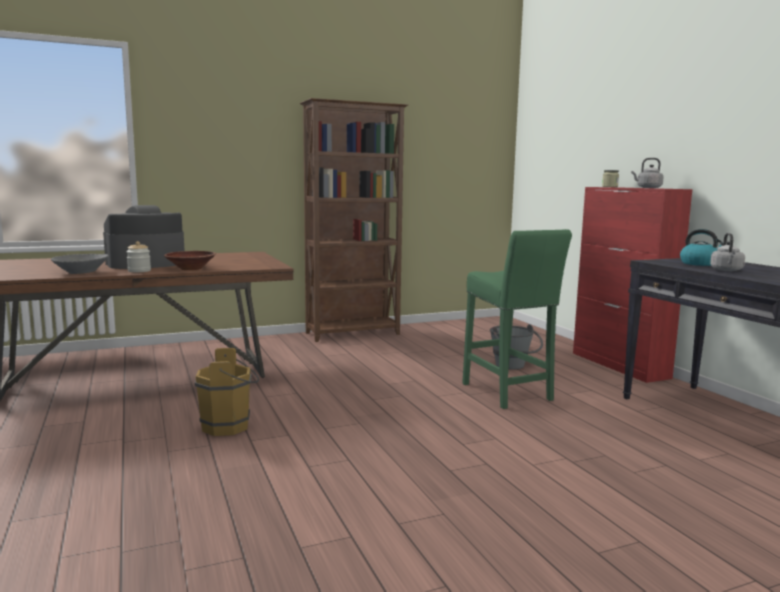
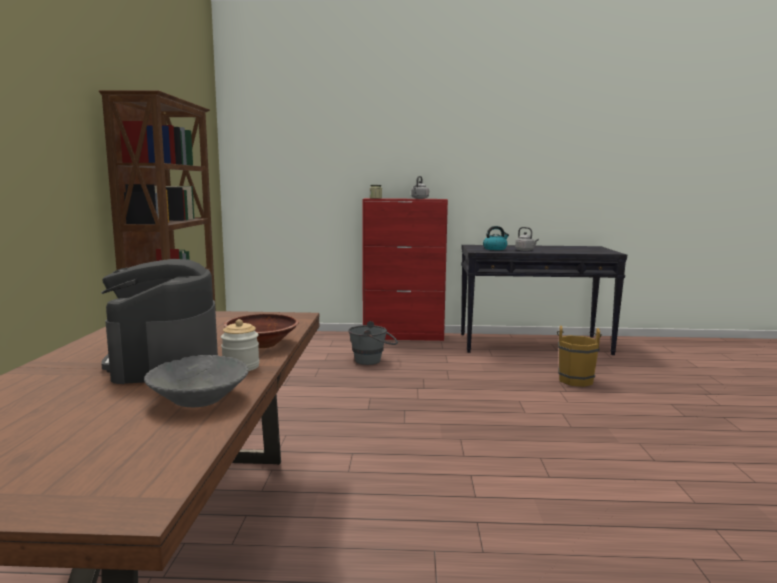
camera: 65 degrees left, 0 degrees up
brown bucket [195,348,259,436] -> brown bucket moved to [557,326,602,387]
green stool [462,229,572,409] -> none

